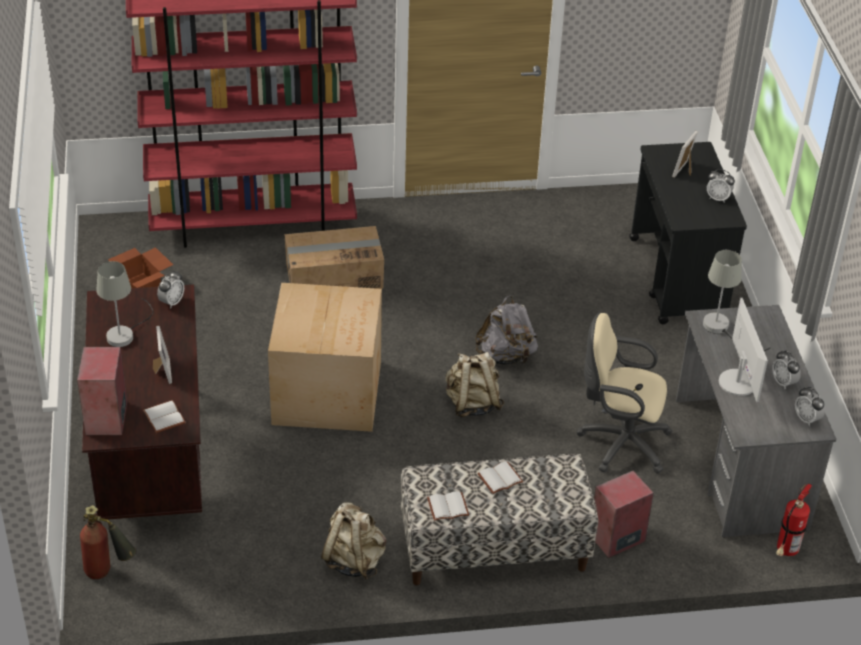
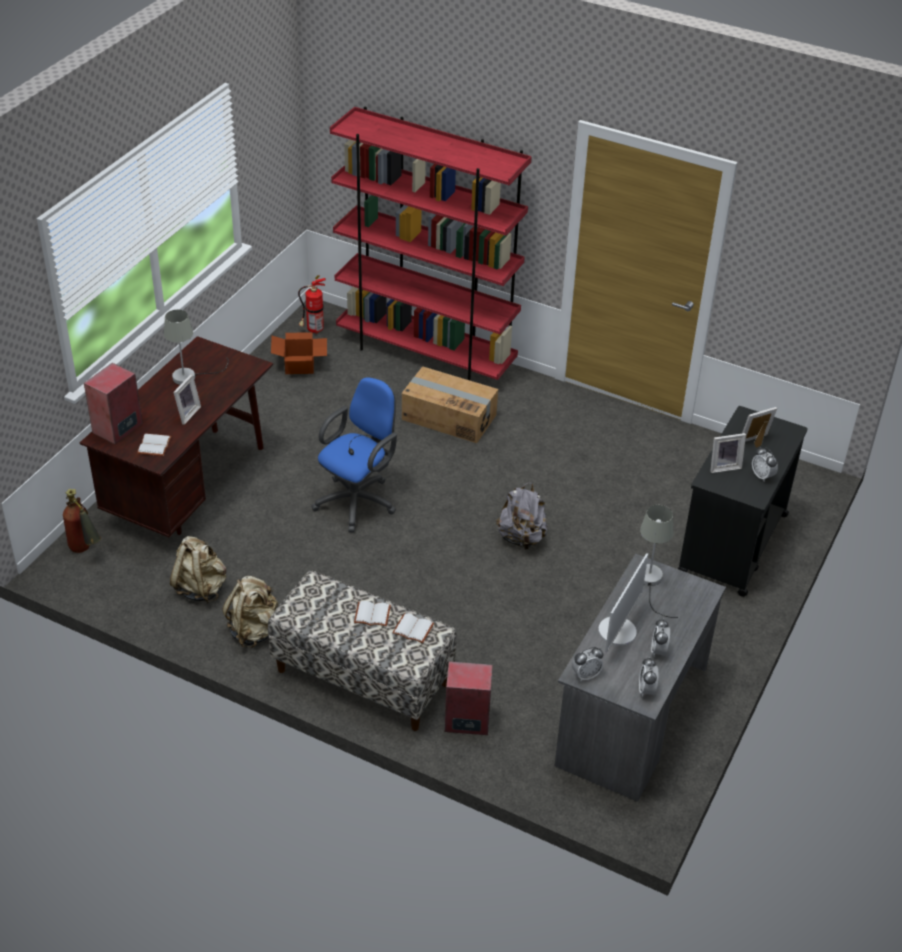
camera: 35 degrees right, 0 degrees up
alarm clock [157,271,184,308] -> alarm clock moved to [572,647,603,681]
cardboard box [268,283,382,432] -> blue office chair [312,377,397,533]
white book [427,492,469,521] -> white book moved to [393,613,434,643]
beige backpack [446,352,504,417] -> beige backpack moved to [170,536,226,603]
beige office chair [577,313,673,474] -> none
fire extinguisher [776,484,812,556] -> fire extinguisher moved to [298,275,326,334]
none -> picture frame [710,433,746,473]

